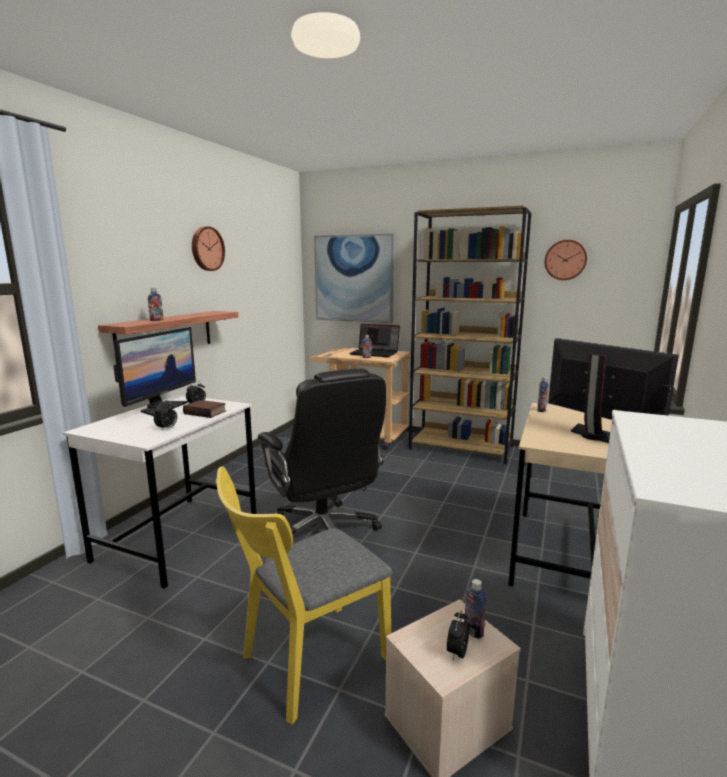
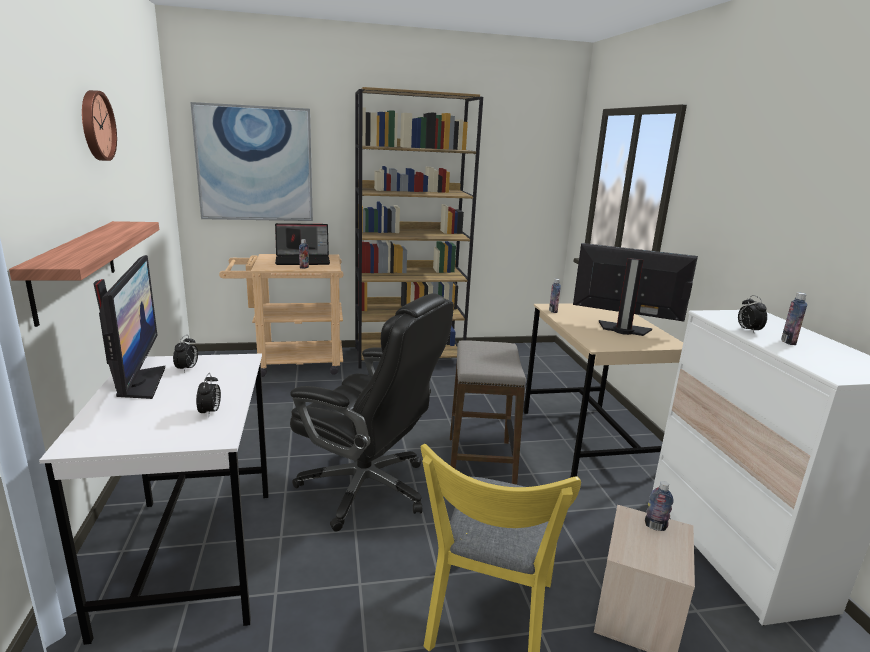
camera: 35 degrees left, 5 degrees up
bottle [148,288,163,321] -> bottle moved to [781,292,807,345]
book [183,400,226,418] -> none
alarm clock [447,610,470,660] -> alarm clock moved to [738,295,767,333]
wall clock [545,240,587,280] -> none
none -> stool [450,340,526,485]

